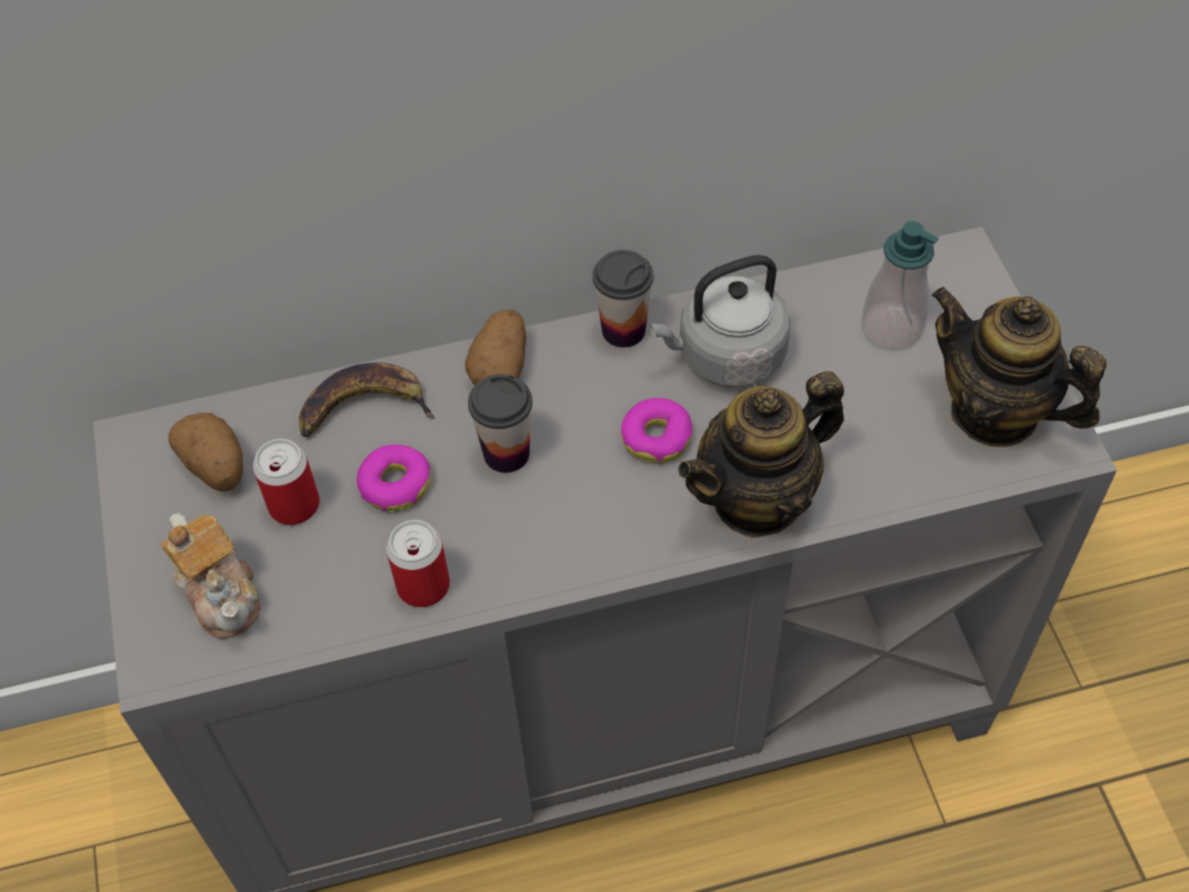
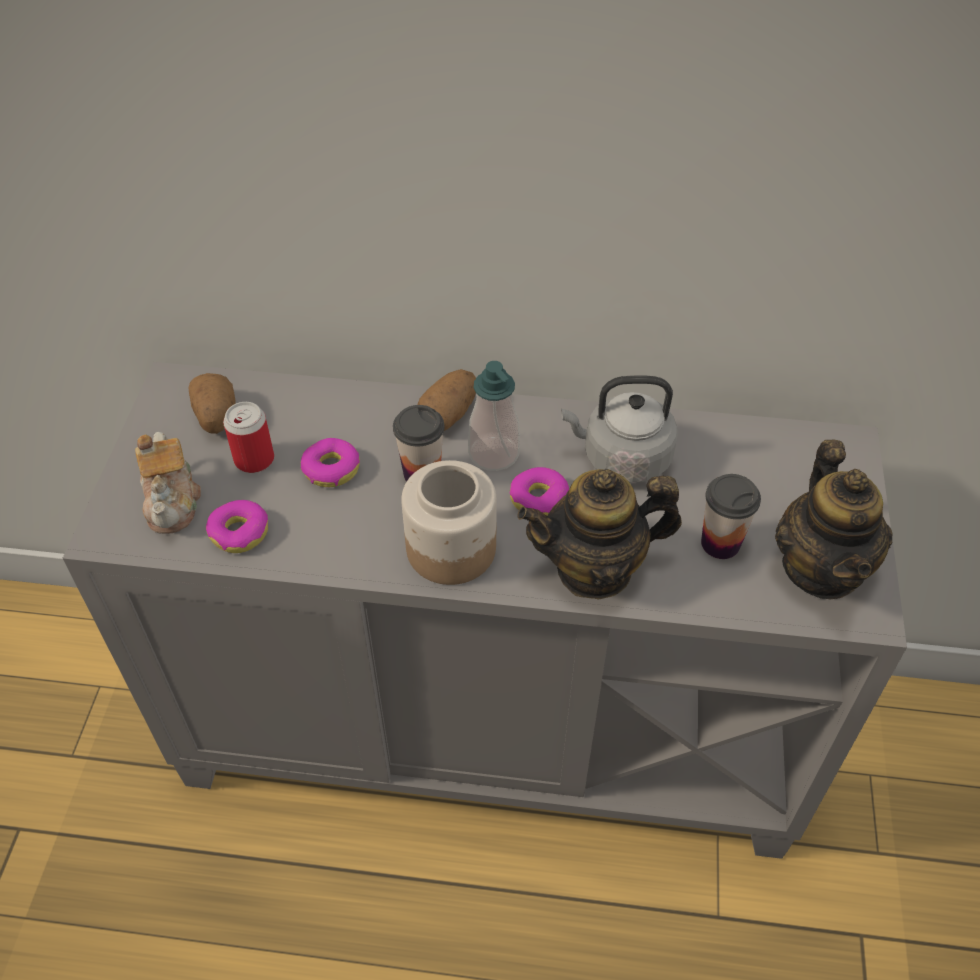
camera: 20 degrees right, 5 degrees down
banana [299,362,435,437] -> none
can [386,520,450,607] -> none
cup [593,250,654,347] -> cup moved to [701,474,761,559]
soap dispenser [862,221,939,350] -> soap dispenser moved to [468,361,520,471]
teapot [932,287,1107,447] -> teapot turned 150 degrees counterclockwise [775,440,893,599]
none -> donut [206,500,268,553]
none -> jar [401,460,497,585]

